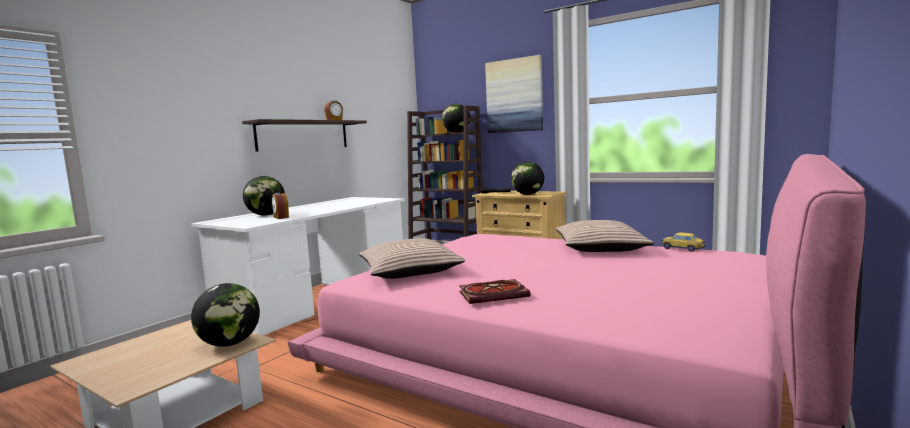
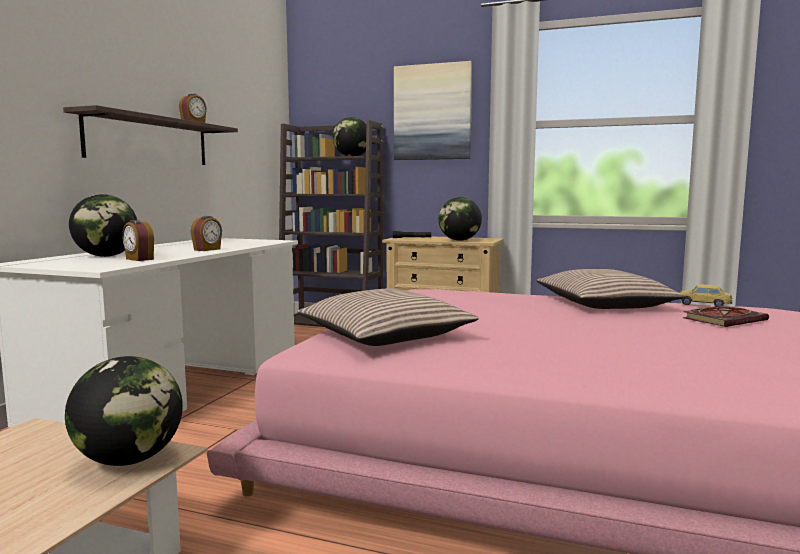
camera: 15 degrees left, 0 degrees up
book [459,279,531,304] -> book moved to [683,306,769,327]
none -> alarm clock [191,216,222,251]

